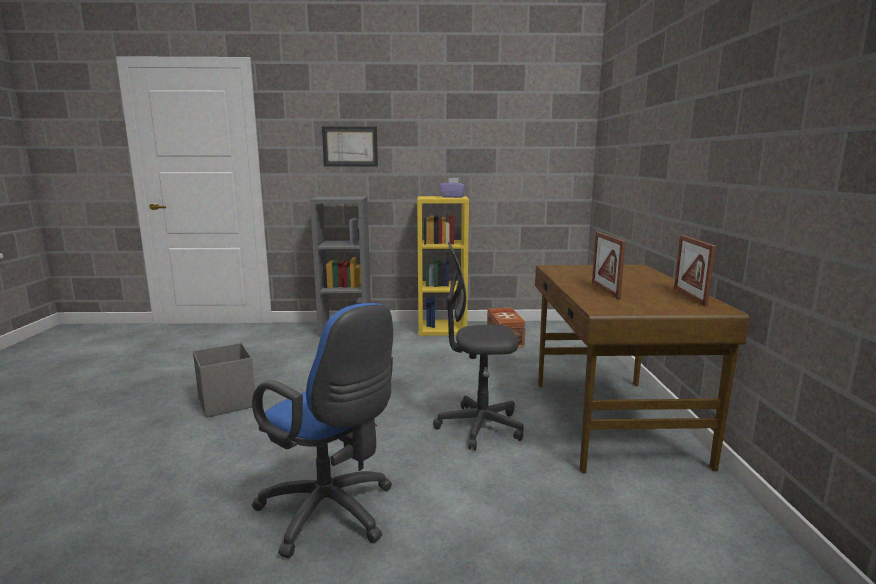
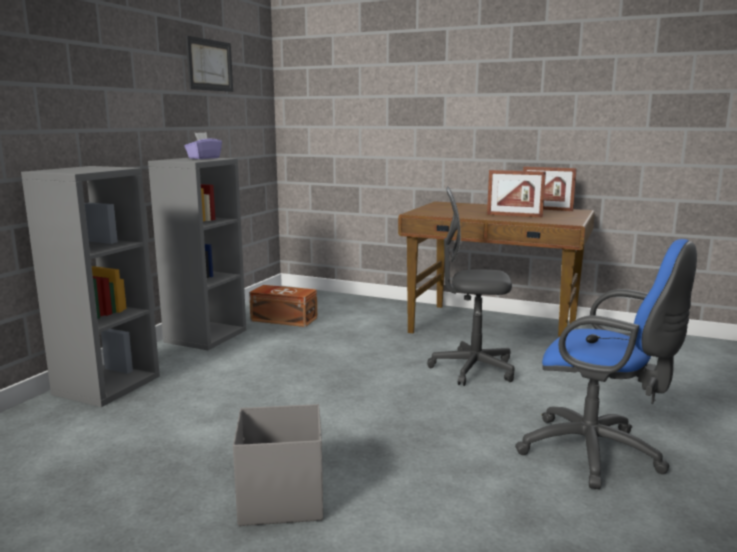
camera: 65 degrees left, 0 degrees up
blue office chair [252,303,393,558] -> blue office chair turned 60 degrees clockwise [515,239,697,489]
picture [322,127,378,166] -> picture moved to [186,36,233,92]
yellow bookcase [417,196,469,336] -> grey bookcase [148,158,246,350]
grey office chair [433,242,524,450] -> grey office chair turned 75 degrees clockwise [427,187,515,386]

